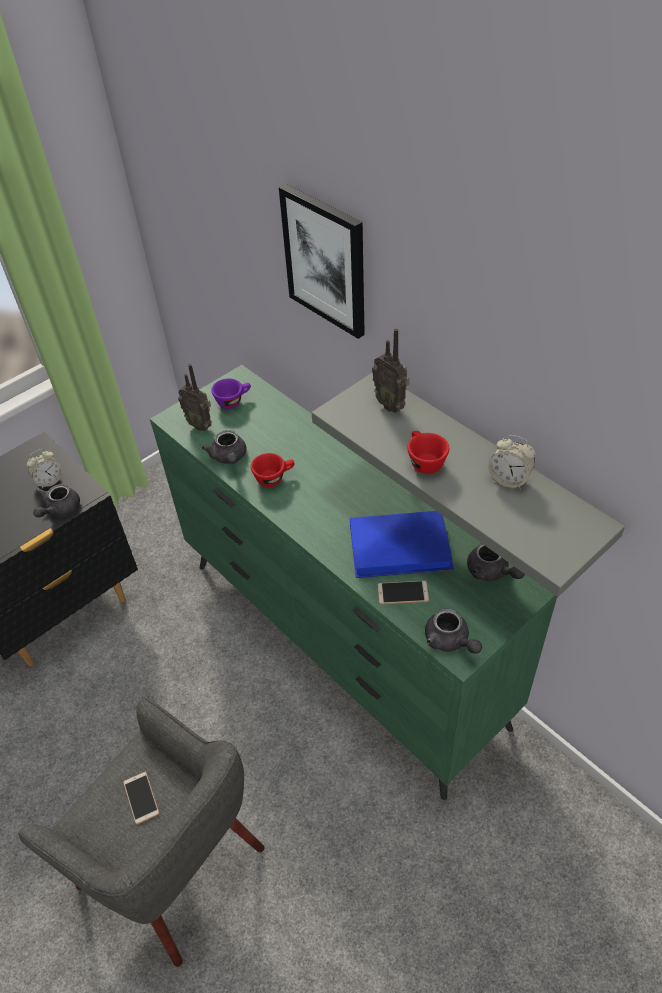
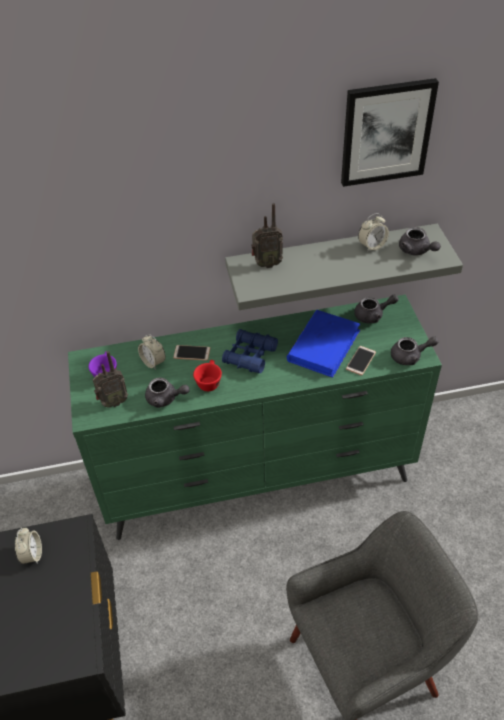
camera: 60 degrees left, 0 degrees up
grey teapot [33,484,80,518] -> grey teapot moved to [399,227,441,255]
phone [123,772,159,824] -> phone moved to [173,345,210,361]
picture [279,184,365,339] -> picture moved to [341,78,439,187]
red cup [407,431,449,474] -> none
none -> alarm clock [138,334,166,370]
none -> blue binoculars [222,329,278,373]

